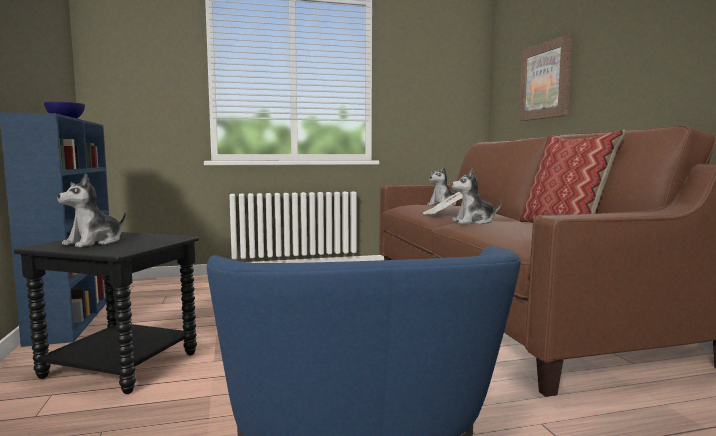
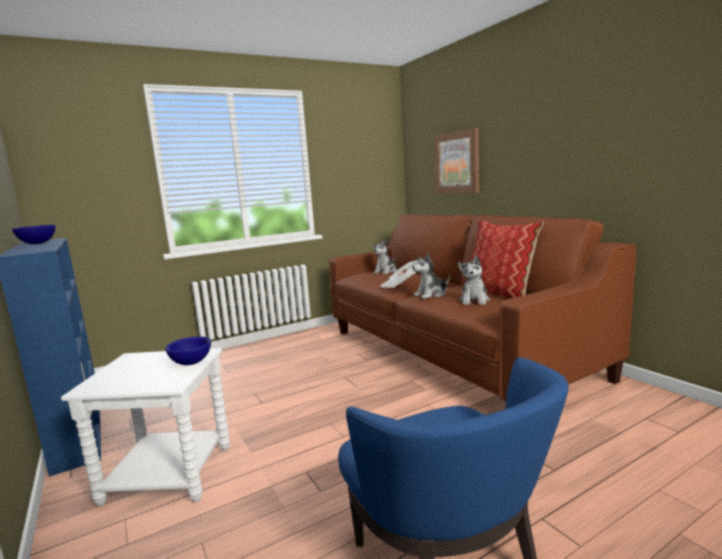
camera: 15 degrees left, 5 degrees up
black side table [14,232,199,394] -> white side table [61,348,230,506]
plush toy [57,174,126,247] -> plush toy moved to [458,255,490,305]
none -> blue bowl [165,336,211,365]

